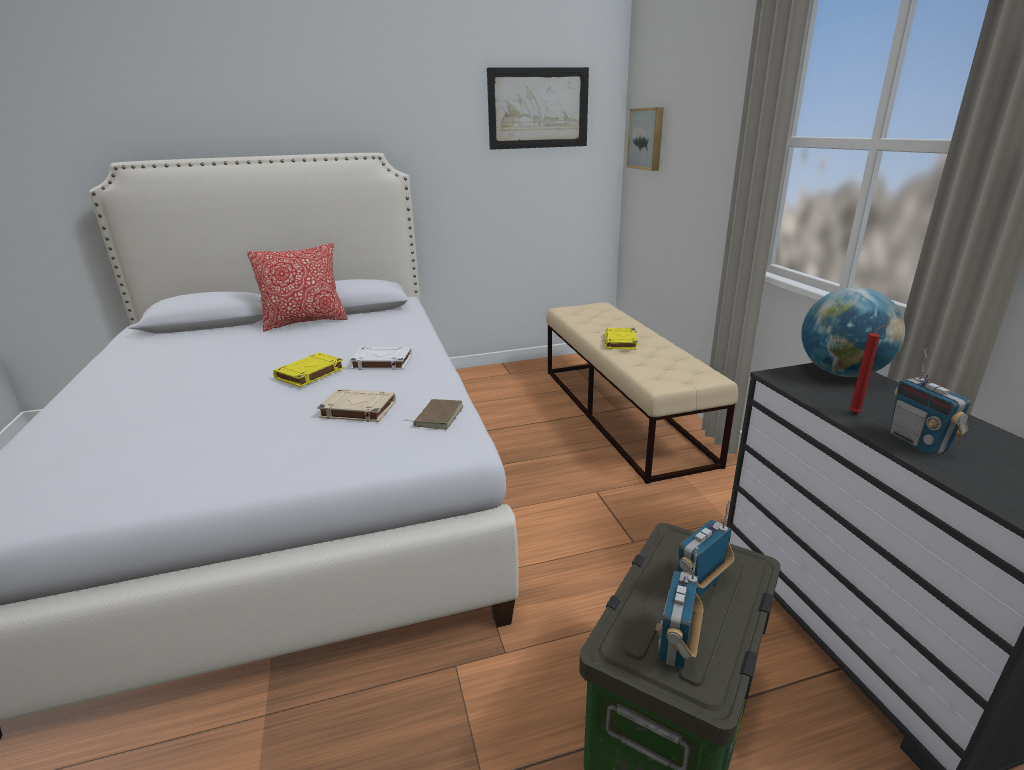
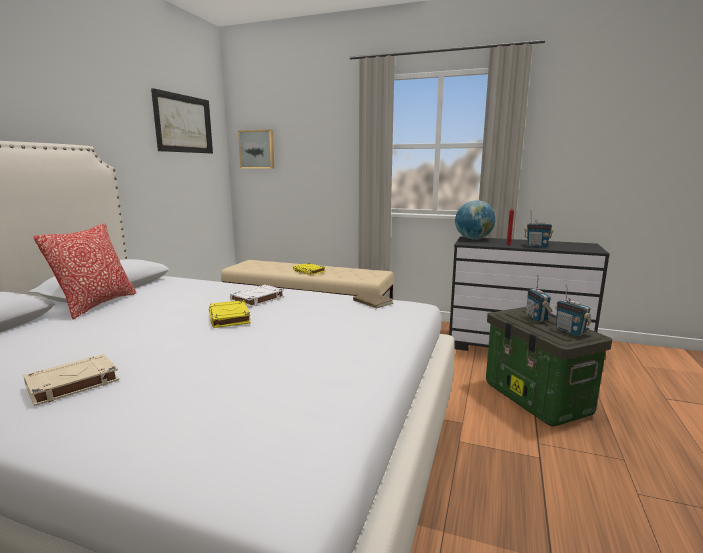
camera: 55 degrees left, 10 degrees down
beige book [317,389,396,422] -> beige book moved to [23,354,119,406]

